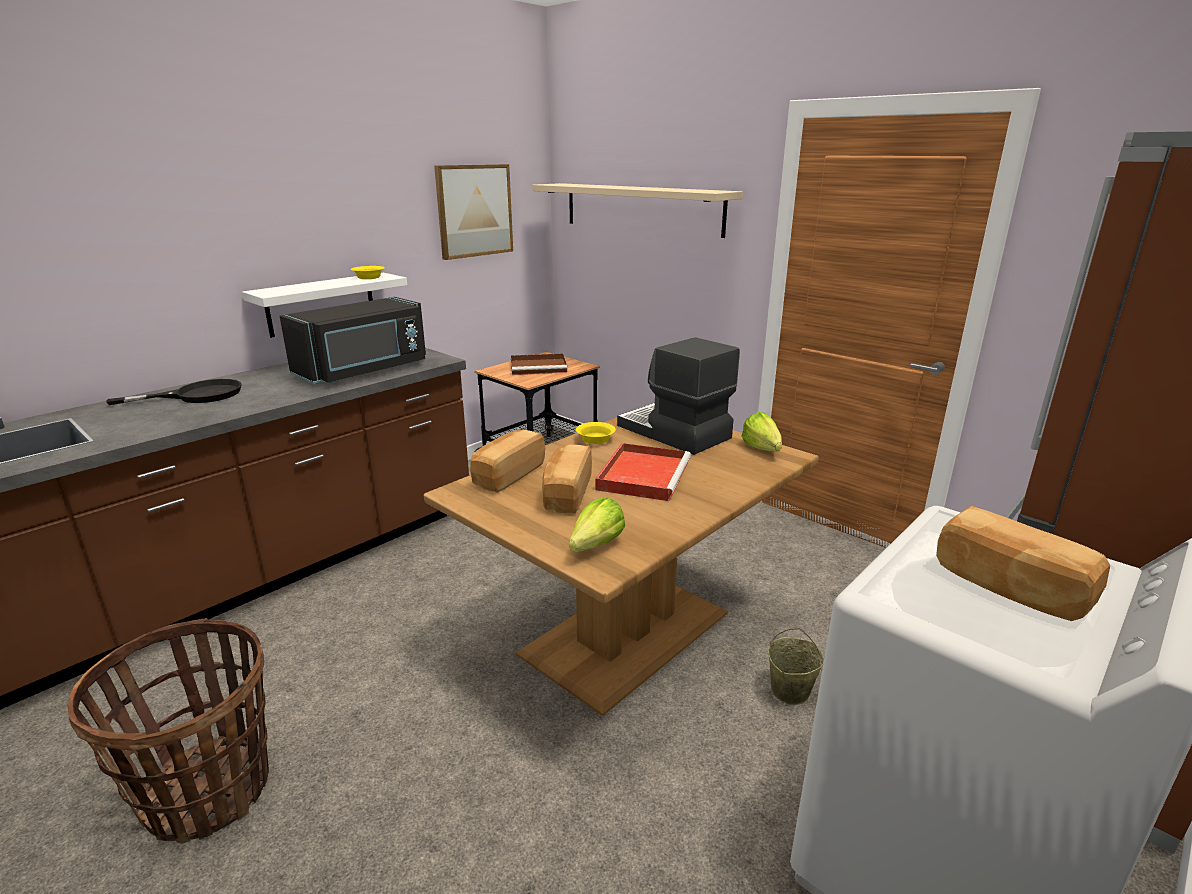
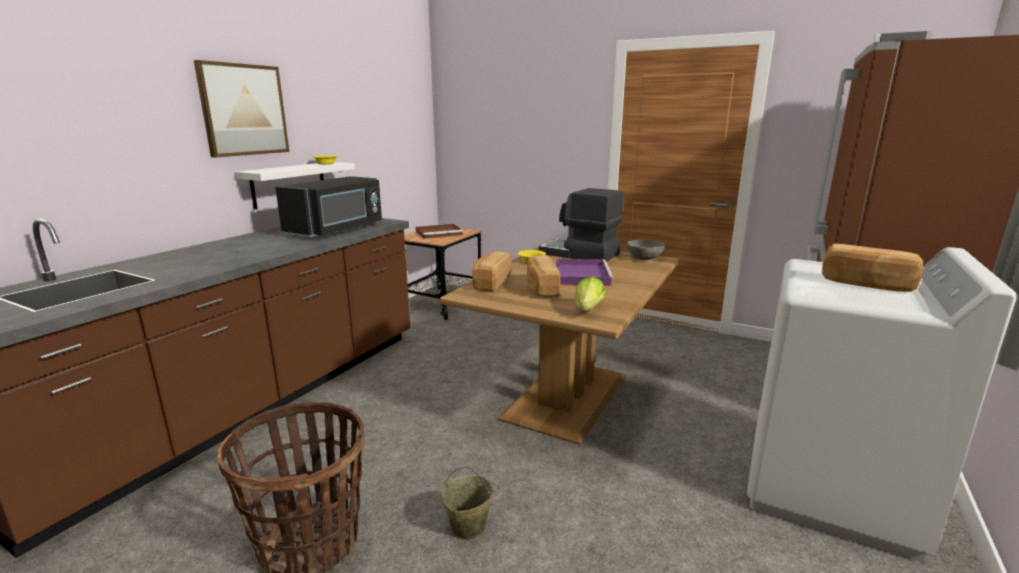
camera: 15 degrees left, 5 degrees down
black frying pan [106,379,242,405] -> none
picture [434,164,513,260] -> picture moved to [194,60,289,158]
beige shelf [532,183,743,238] -> none
red tray [595,443,691,501] -> purple tray [556,259,614,286]
lettuce [741,412,782,452] -> grey bowl [627,239,665,260]
beige bucket [768,628,824,705] -> beige bucket moved to [442,466,493,540]

